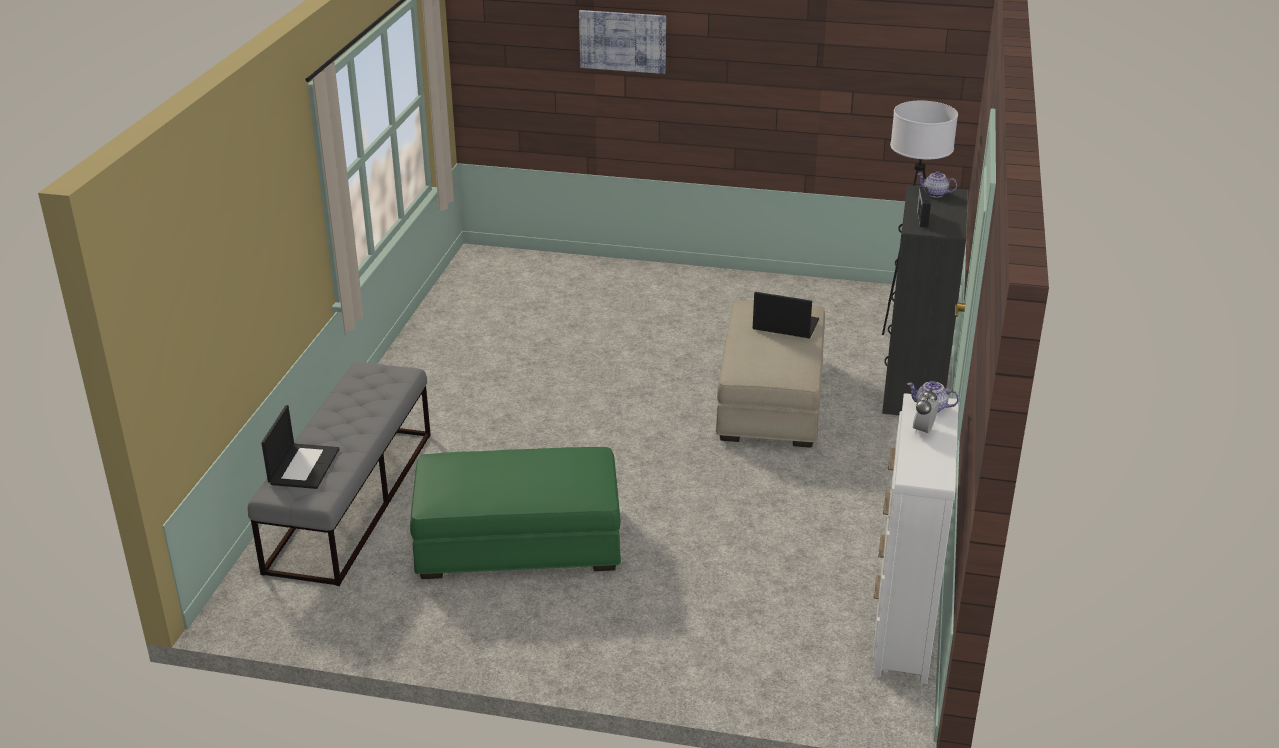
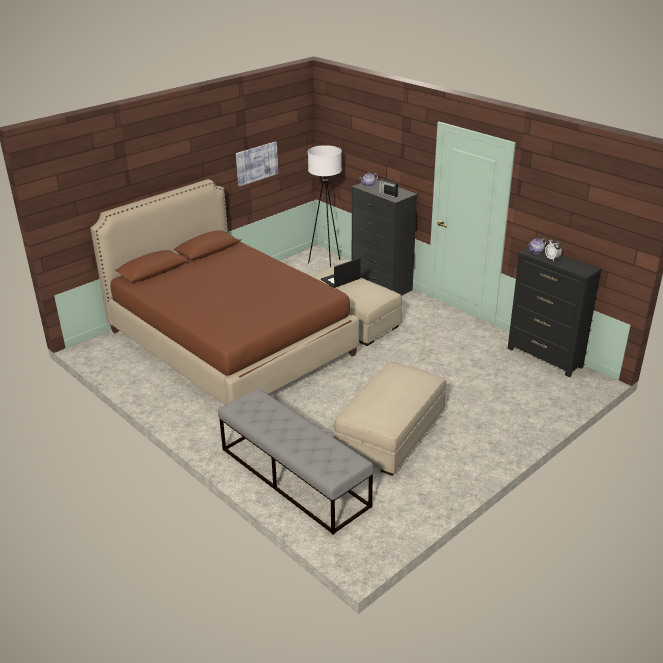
camera: 55 degrees left, 0 degrees up
laptop [261,405,339,489] -> none
green ottoman [410,447,621,579] -> beige ottoman [334,362,446,476]
picture [579,10,666,74] -> picture moved to [236,141,278,186]
white dresser [873,393,959,684] -> black dresser [508,248,602,377]
none -> brown bed [90,179,359,405]

